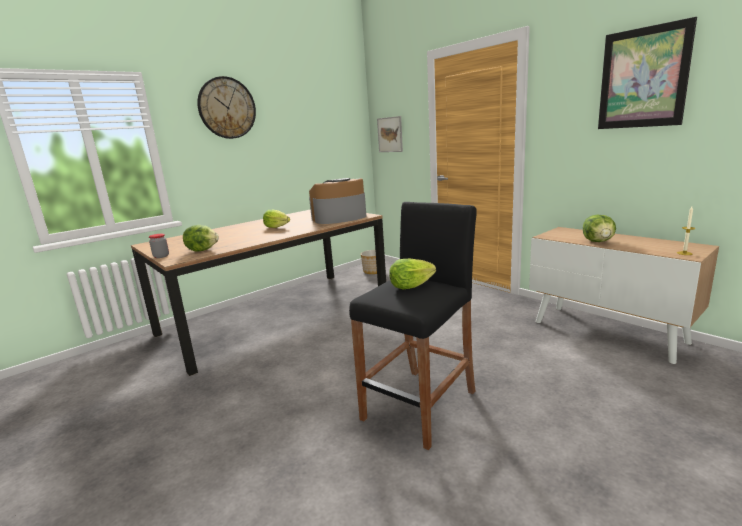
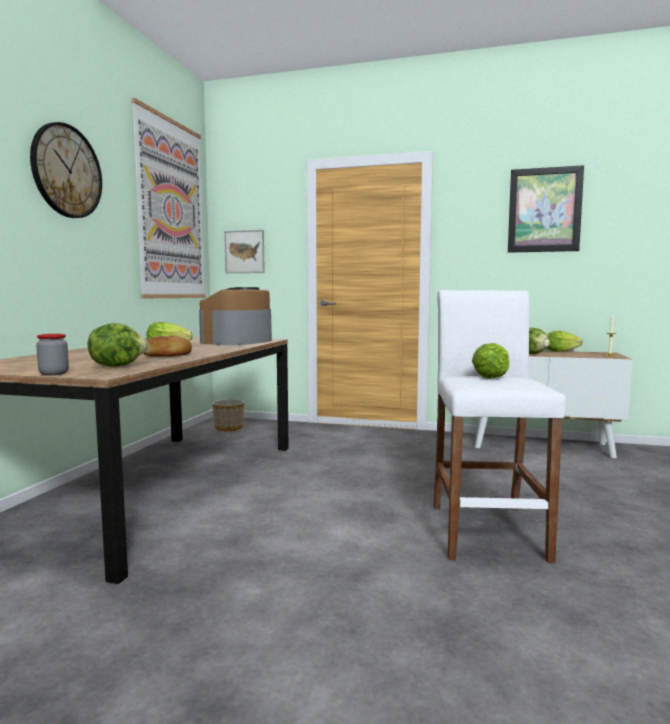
camera: 35 degrees left, 10 degrees down
black stool [349,202,477,450] -> white stool [434,290,566,563]
none -> picture [132,98,206,298]
none -> bread [144,335,192,357]
none -> lettuce [547,331,583,352]

